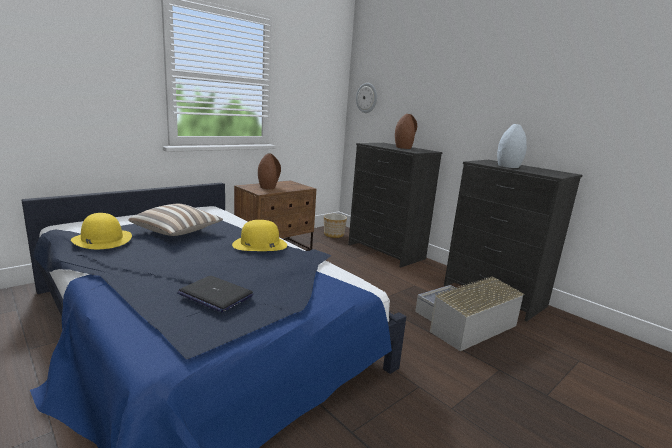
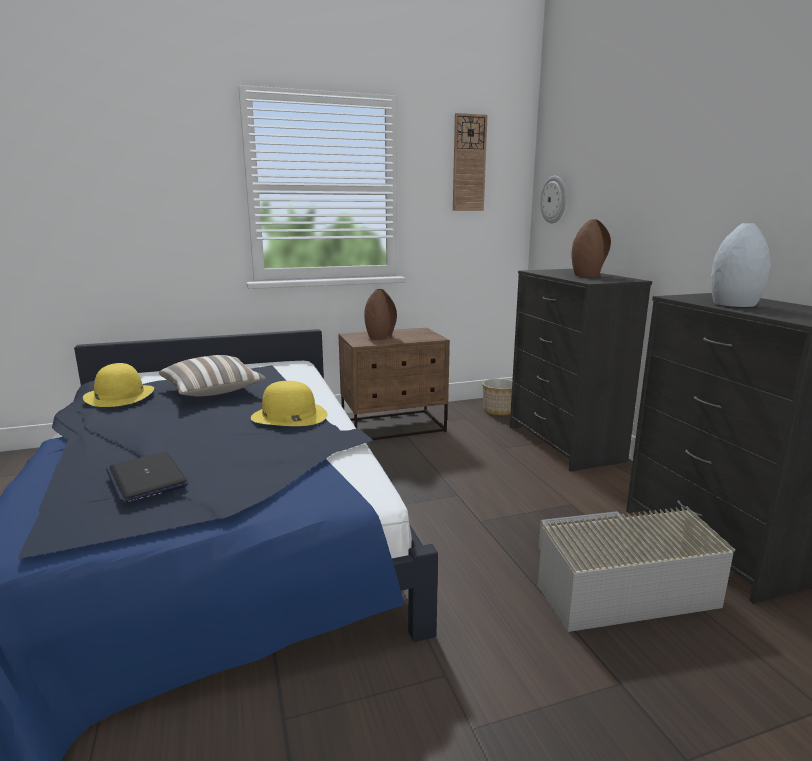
camera: 25 degrees right, 0 degrees up
none -> wall clock [453,113,488,211]

